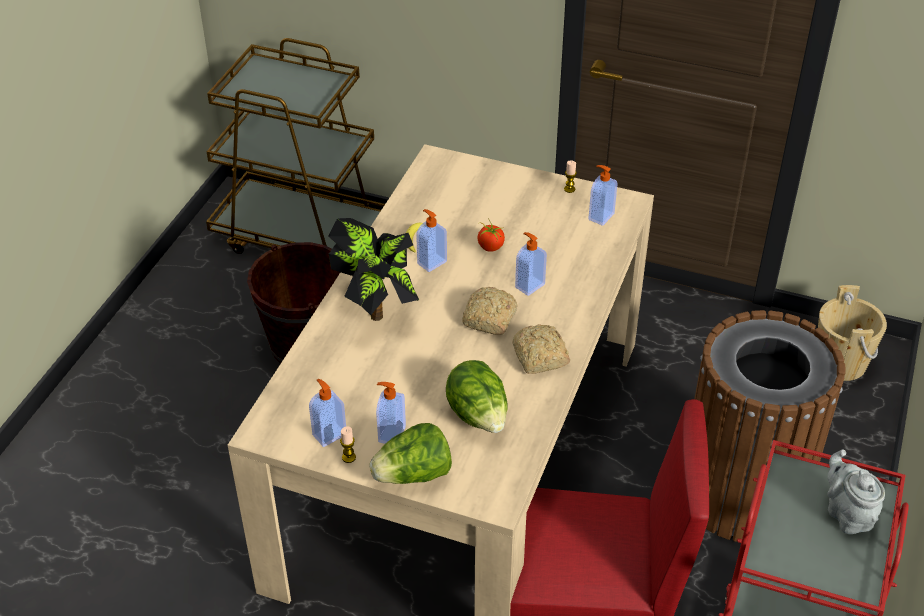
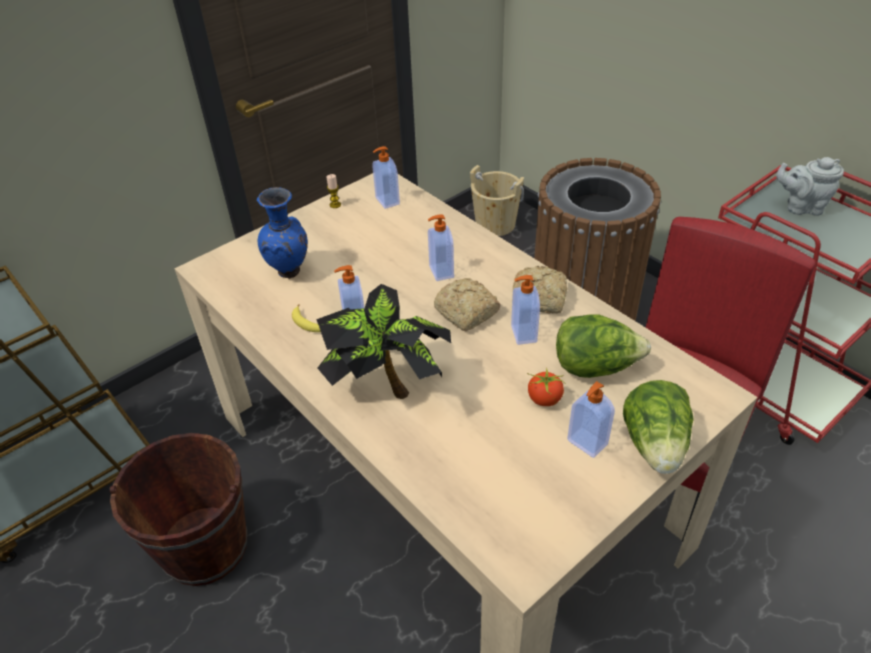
camera: 60 degrees left, 0 degrees up
soap dispenser [309,379,346,447] -> soap dispenser moved to [511,275,540,345]
candle [340,426,356,463] -> none
tomato [478,218,505,252] -> tomato moved to [527,367,566,406]
none -> blue vase [257,187,308,279]

